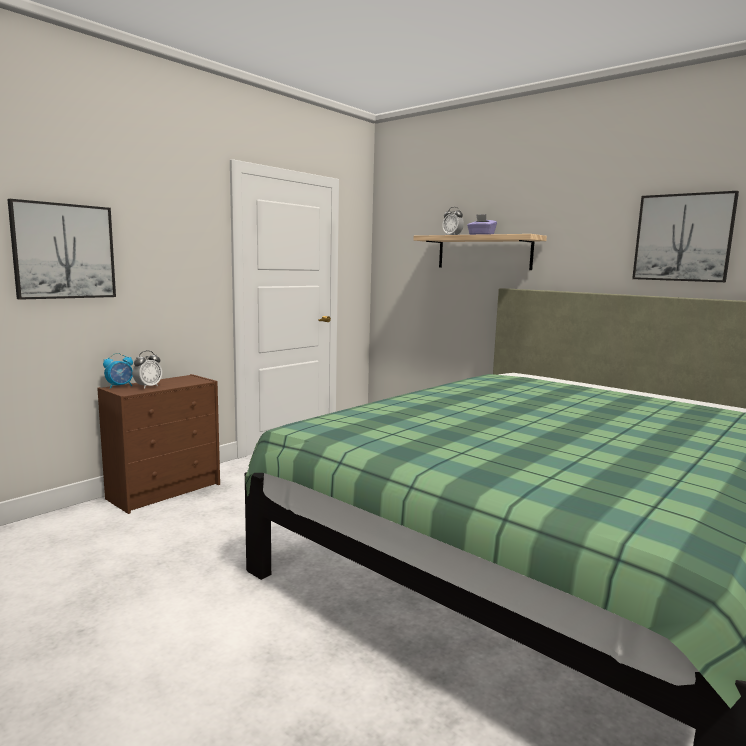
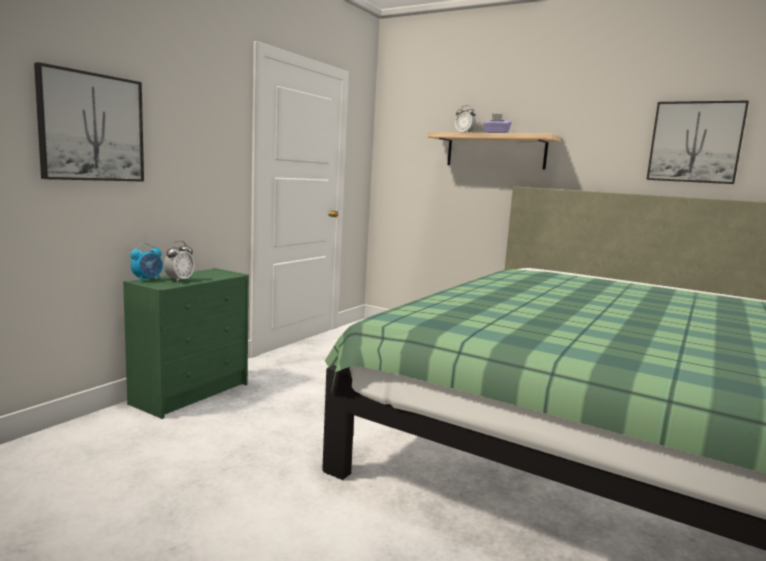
camera: 10 degrees left, 0 degrees up
brown dresser [97,374,220,514] -> green dresser [123,268,249,419]

